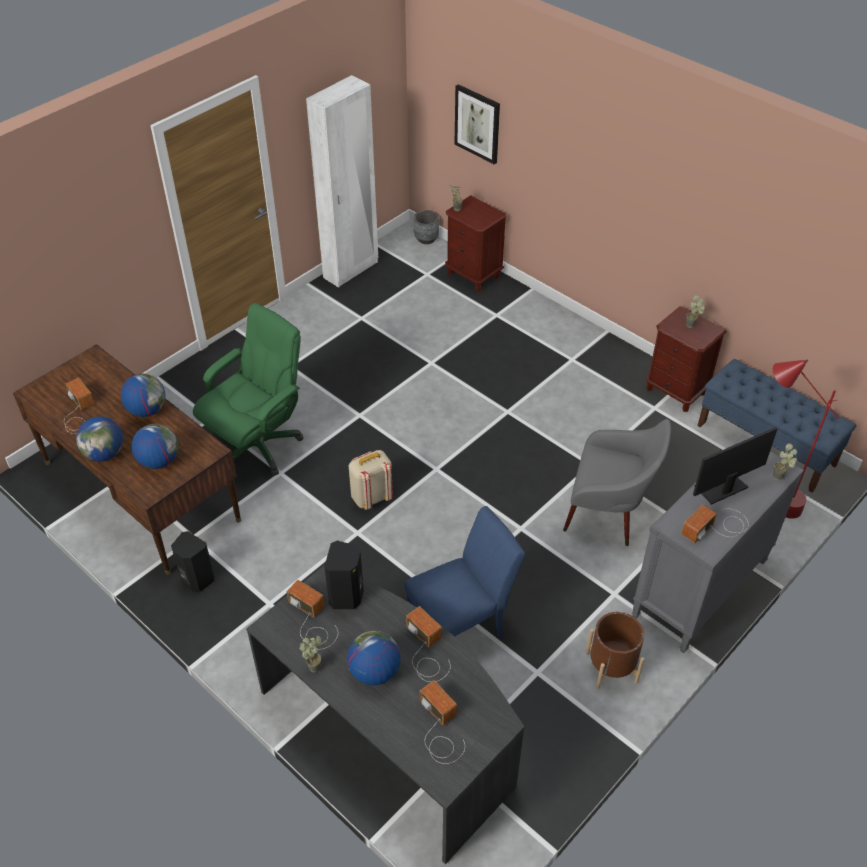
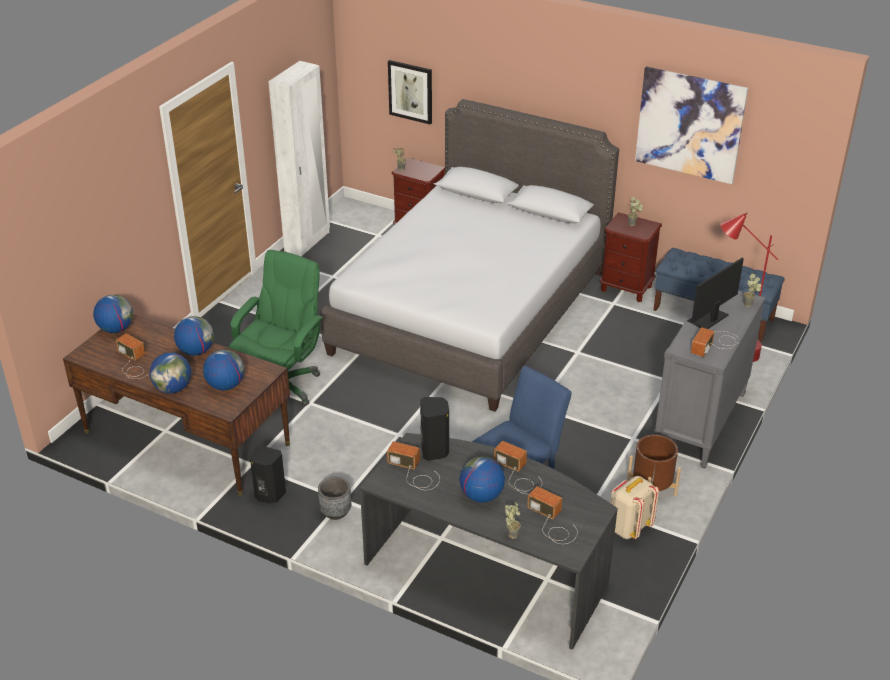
camera: 15 degrees left, 10 degrees down
potted plant [299,636,322,673] -> potted plant moved to [505,502,521,539]
beige backpack [349,450,393,510] -> beige backpack moved to [610,476,659,539]
grey planter [414,210,439,244] -> grey planter moved to [318,477,351,520]
grey armchair [563,419,671,546] -> none
none -> globe [93,295,133,333]
none -> grey bed [320,99,619,412]
none -> picture [635,67,748,184]

